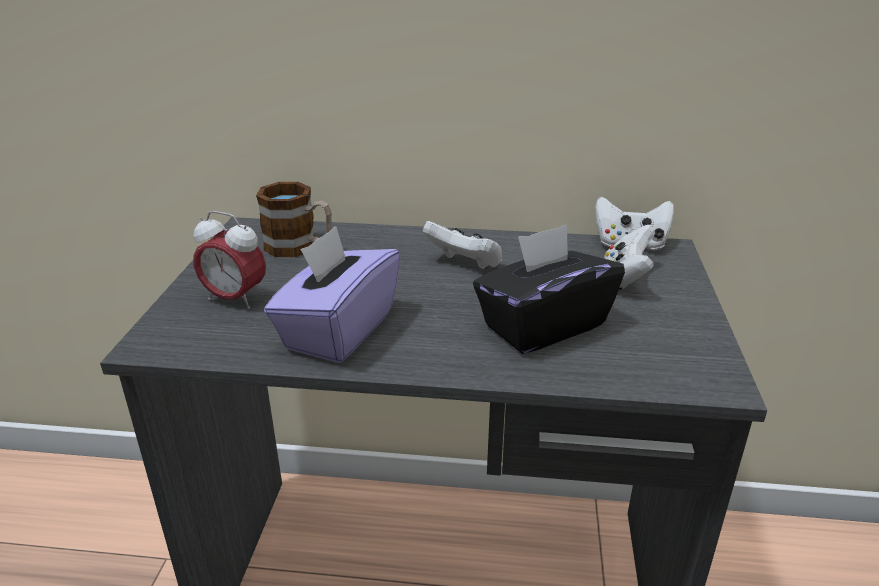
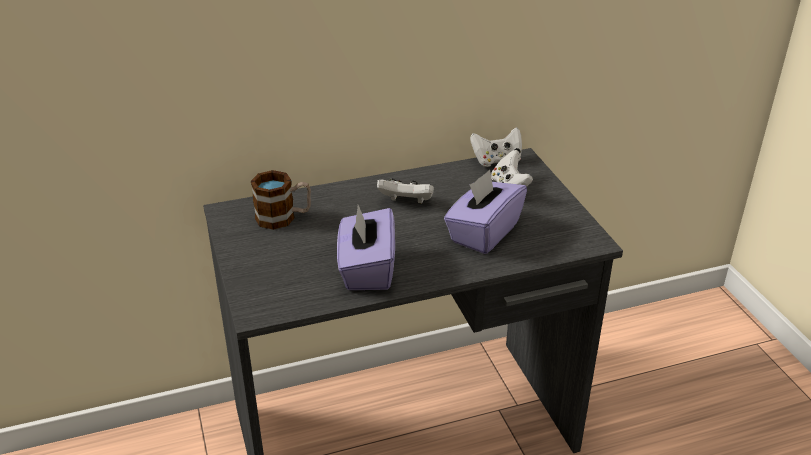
camera: 25 degrees left, 5 degrees up
alarm clock [193,211,266,309] -> none
black tissue box [473,224,625,354] -> purple tissue box [444,169,527,254]

